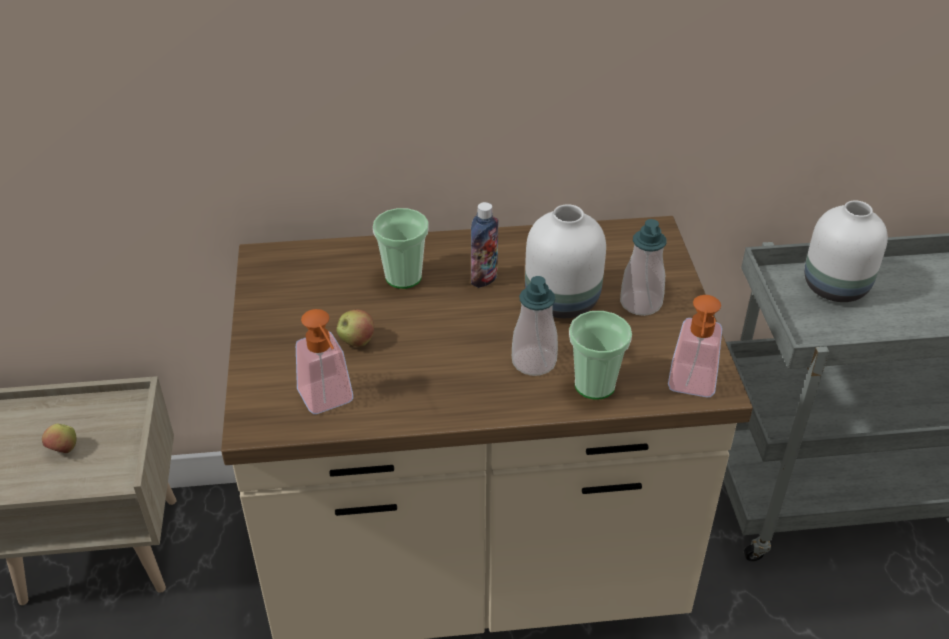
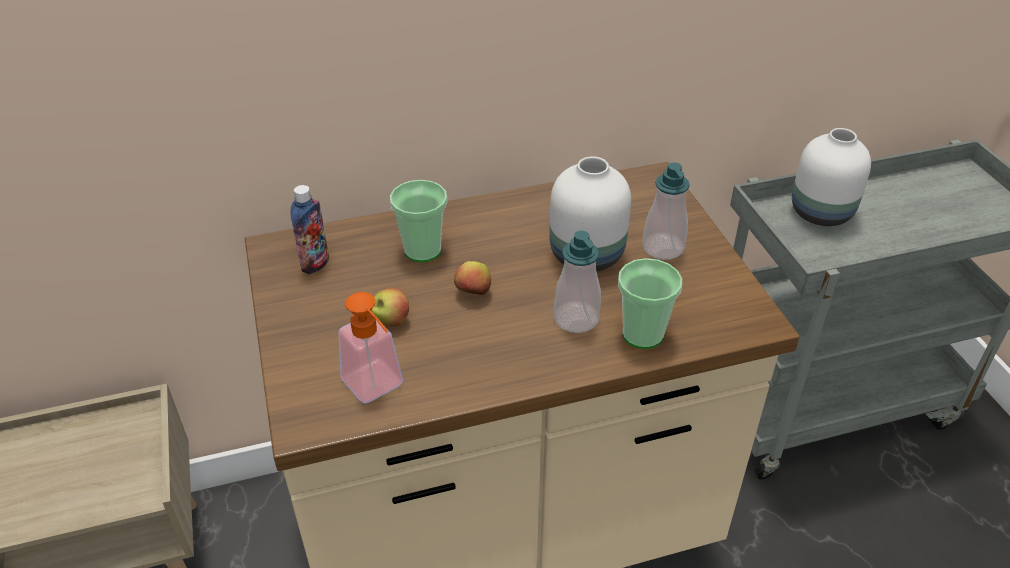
camera: 10 degrees left, 0 degrees up
apple [42,424,76,453] -> apple moved to [454,261,491,295]
bottle [471,202,498,288] -> bottle moved to [290,185,329,274]
soap dispenser [668,295,722,397] -> none

